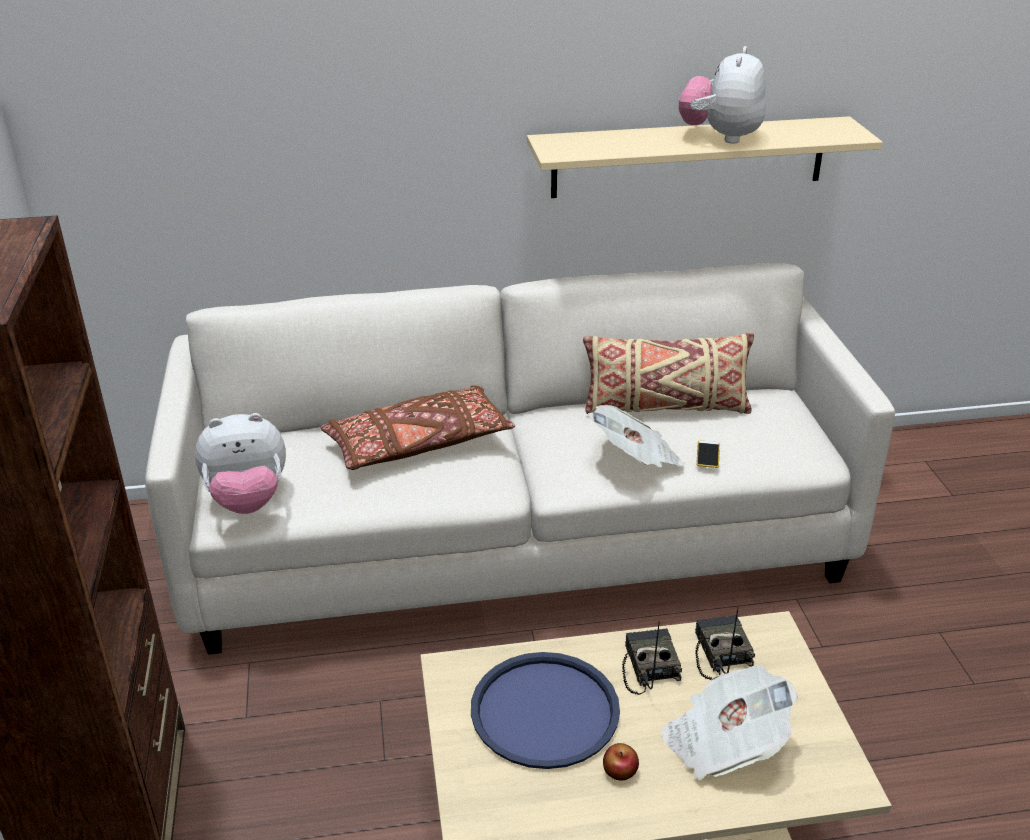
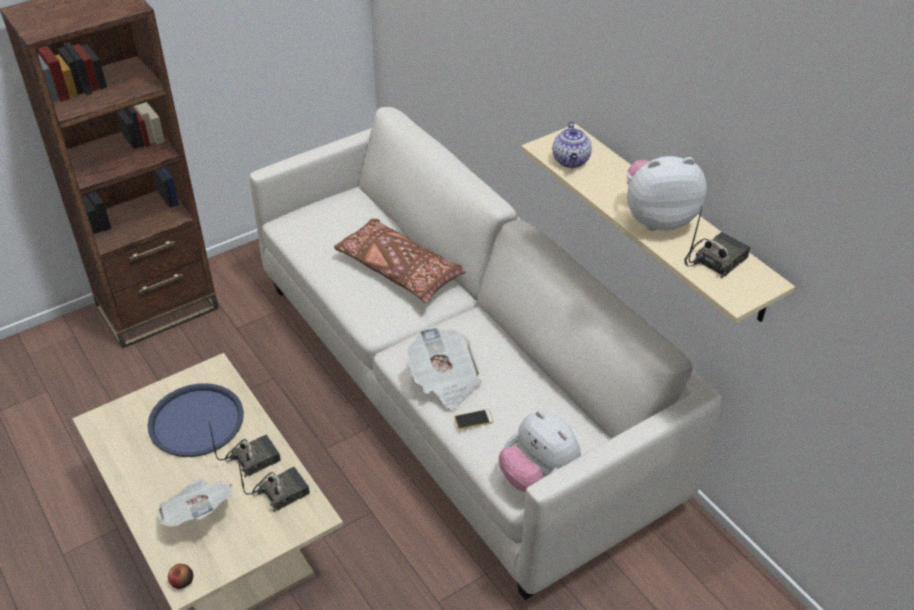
camera: 65 degrees right, 10 degrees up
plush toy [195,413,286,514] -> plush toy moved to [499,411,581,492]
beige pillow [583,333,754,414] -> none
apple [603,743,639,781] -> apple moved to [168,564,193,589]
none -> teapot [552,121,592,168]
none -> radio [684,206,751,278]

